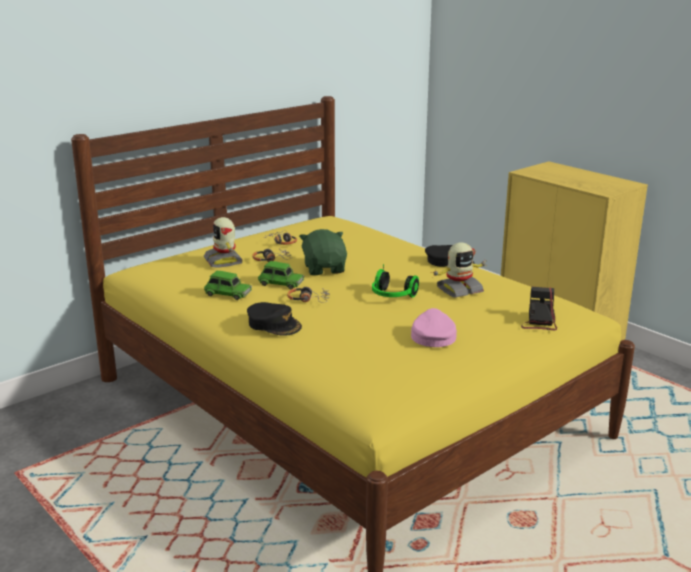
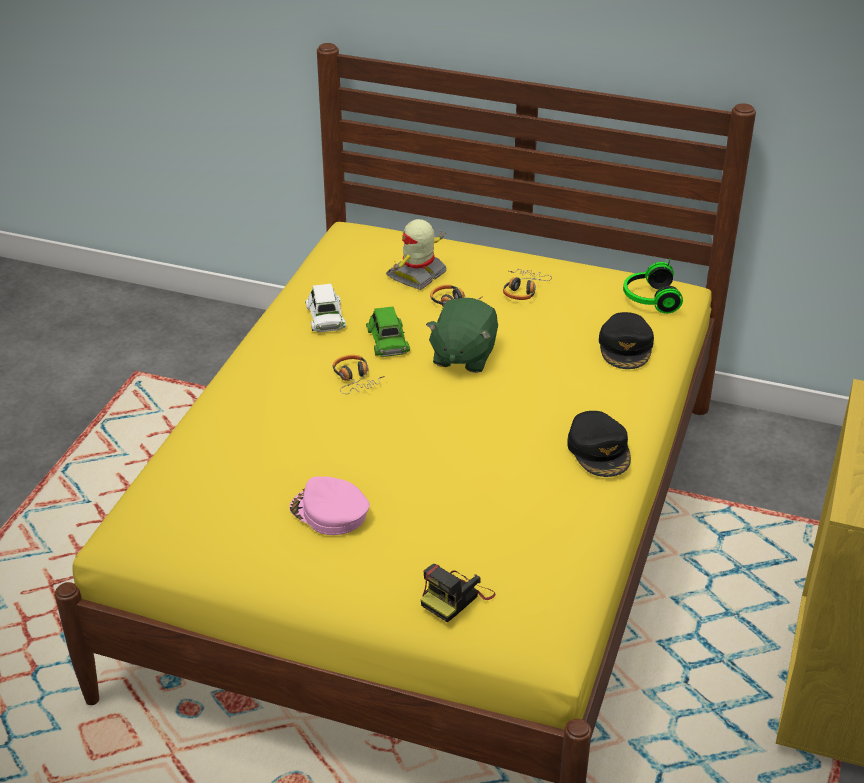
camera: 60 degrees right, 15 degrees up
green toy car [204,271,252,300] -> white toy car [305,284,346,332]
black cap [247,302,302,336] -> black cap moved to [599,312,654,369]
green plush toy [299,229,347,275] -> green plush toy turned 150 degrees clockwise [426,298,498,373]
headphones [372,264,419,298] -> headphones moved to [623,259,683,314]
pink cap [411,308,457,347] -> pink cap turned 120 degrees counterclockwise [289,477,370,535]
toy robot [432,242,488,298] -> none
camera [521,287,557,330] -> camera turned 150 degrees clockwise [420,564,495,622]

